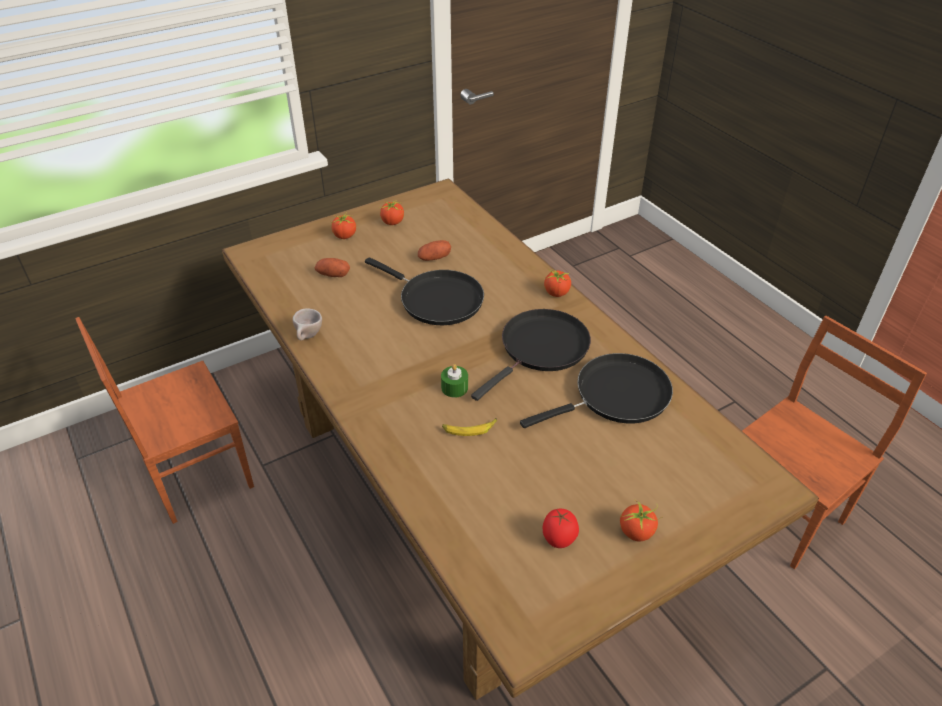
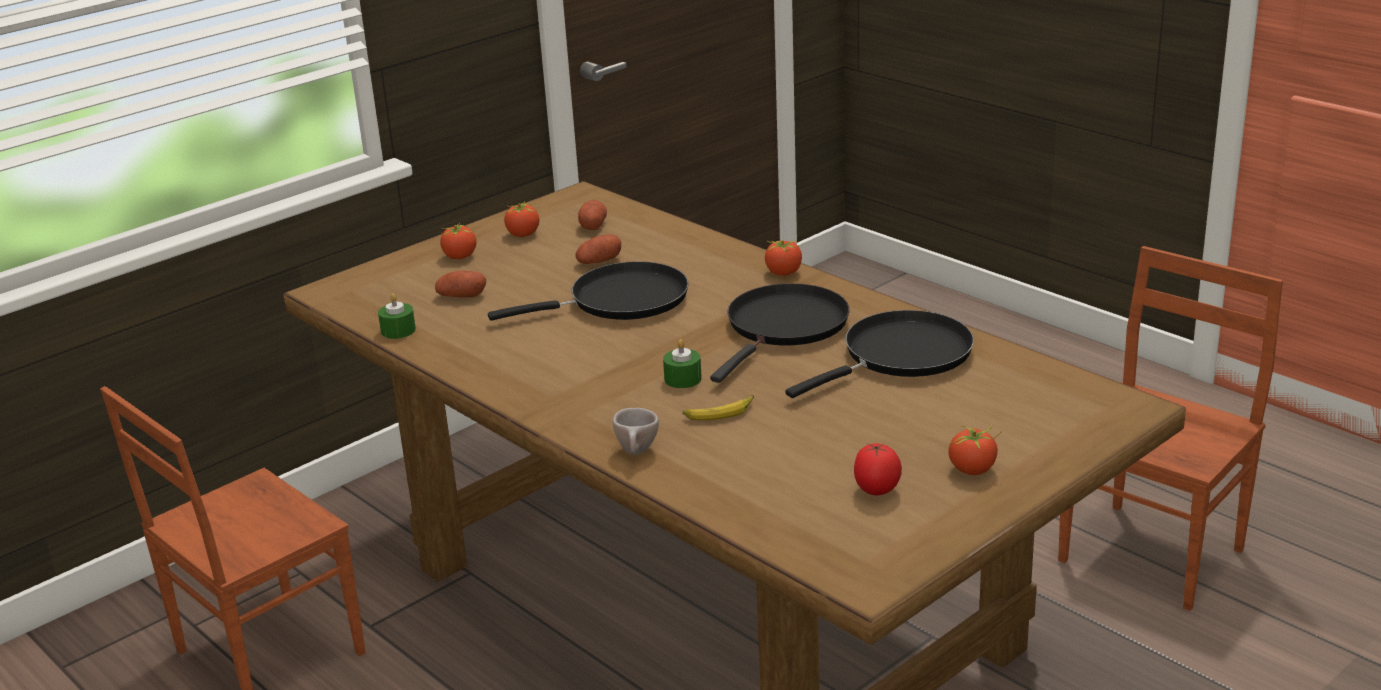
camera: 10 degrees left, 15 degrees down
beige cup [292,308,322,340] -> beige cup moved to [613,408,659,455]
black frying pan [365,257,484,325] -> black frying pan turned 45 degrees counterclockwise [488,261,689,321]
none -> green candle [378,293,416,339]
none -> potato [578,200,607,230]

